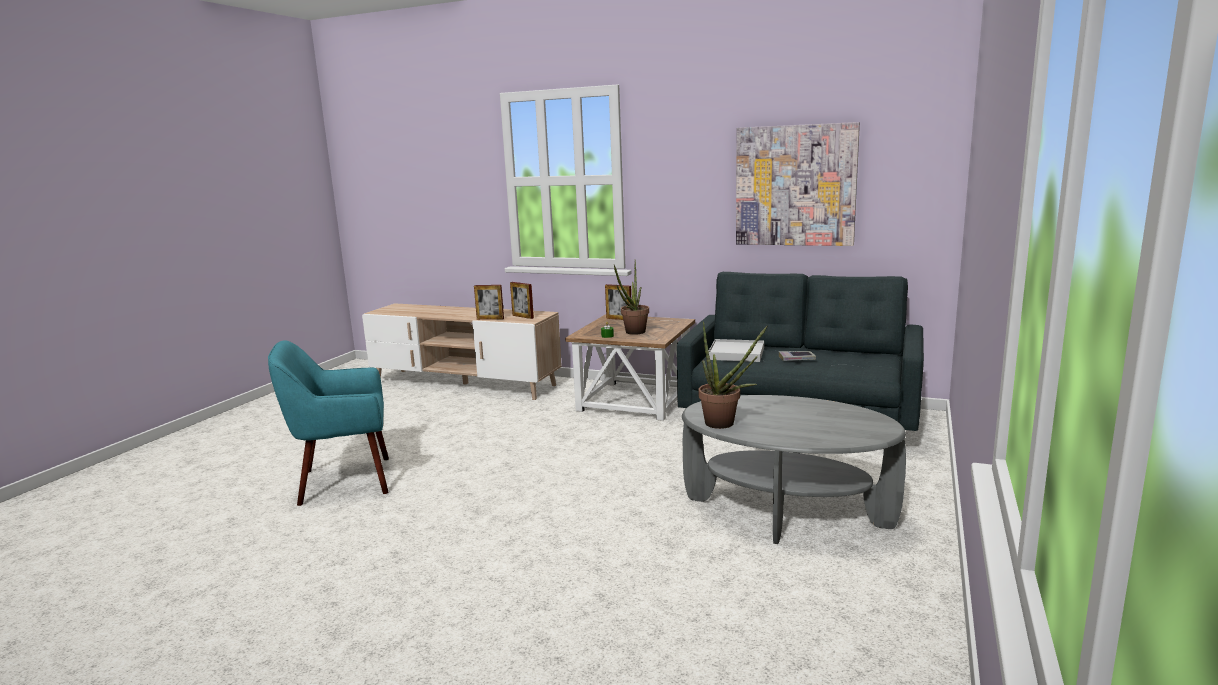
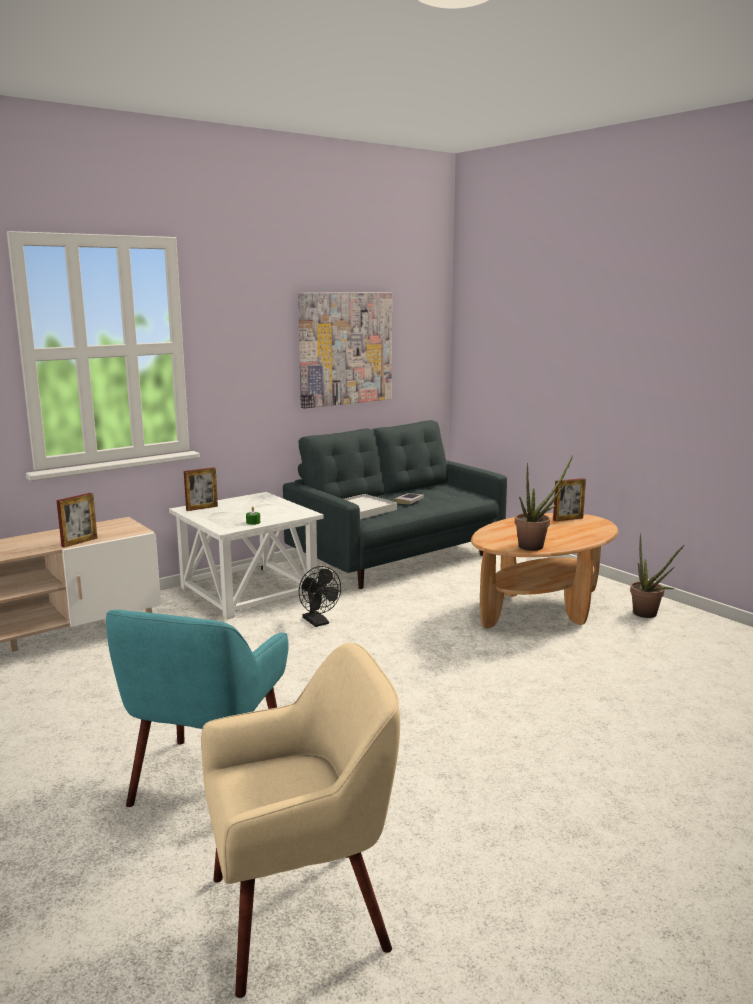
camera: 60 degrees left, 0 degrees up
picture frame [510,282,534,319] -> picture frame moved to [553,478,586,521]
brown side table [565,314,695,421] -> white side table [169,492,324,619]
potted plant [614,261,649,335] -> potted plant moved to [630,533,684,618]
grey coffee table [682,395,906,544] -> brown coffee table [471,513,618,629]
none -> beige armchair [201,643,400,998]
none -> black fan [299,566,341,627]

